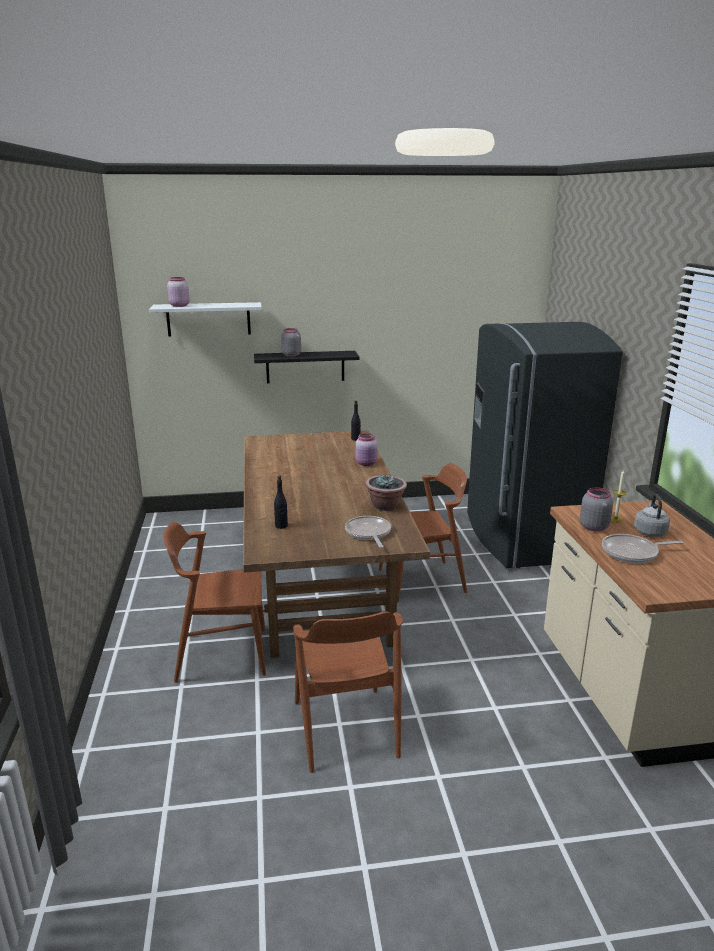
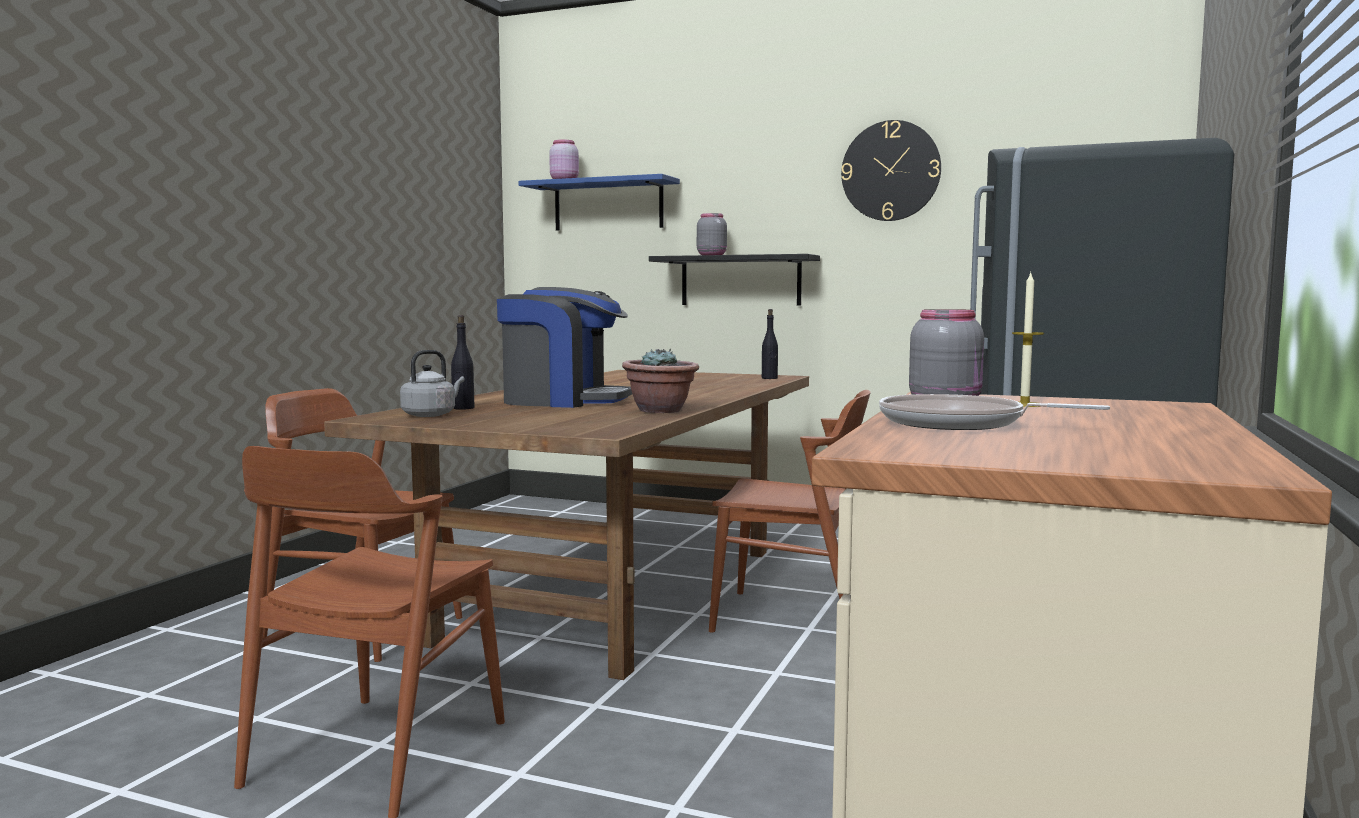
camera: 30 degrees right, 15 degrees down
white shelf [149,302,262,337] -> blue shelf [519,174,680,231]
frying pan [345,516,391,548] -> none
pink jar [356,433,378,466] -> none
grey kettle [634,494,670,537] -> grey kettle moved to [400,350,465,417]
none -> coffee machine [497,287,632,408]
none -> wall clock [841,120,941,221]

